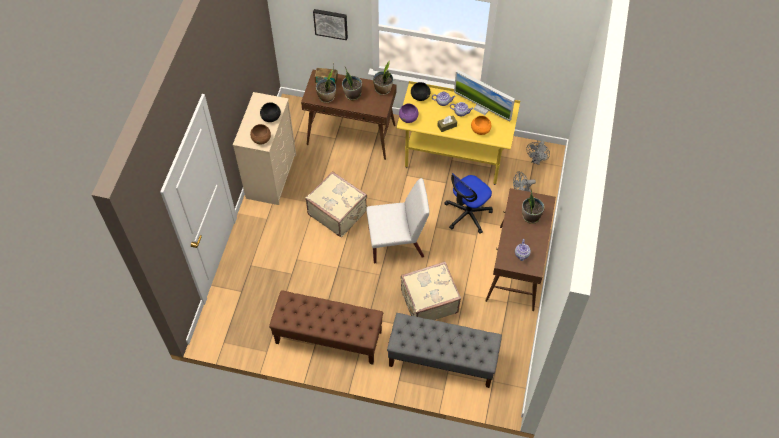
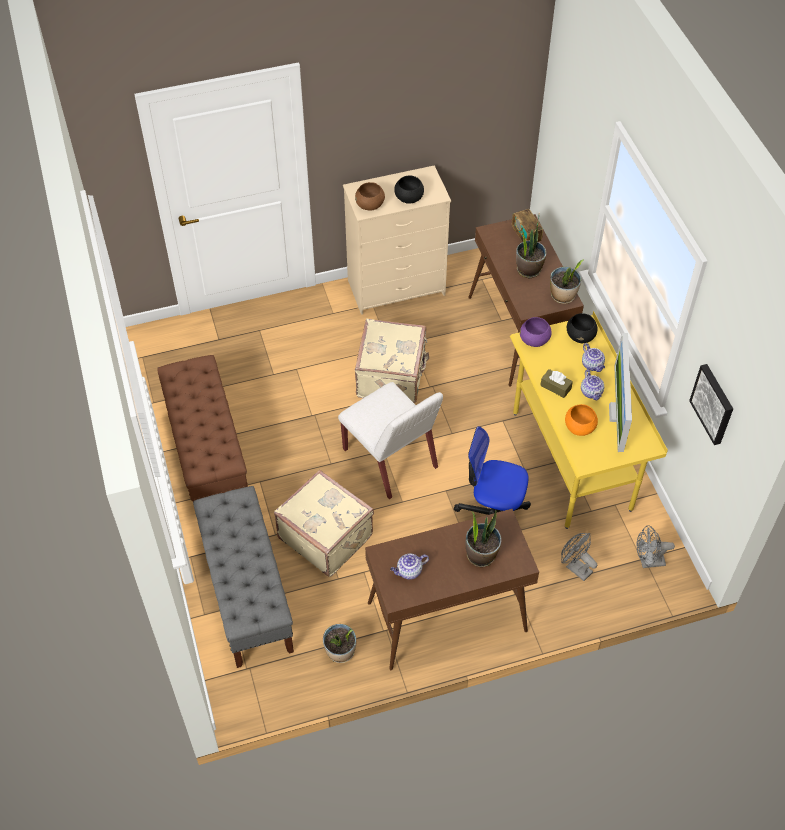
camera: 60 degrees right, 5 degrees down
picture [313,9,348,40] -> picture moved to [689,364,733,445]
potted plant [316,70,336,103] -> potted plant moved to [323,624,356,663]

